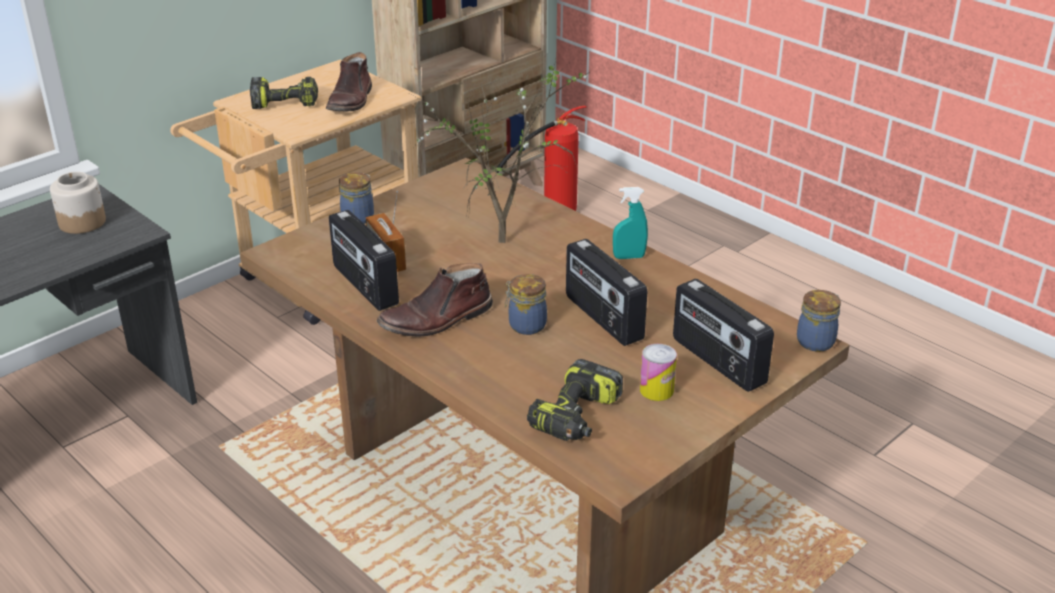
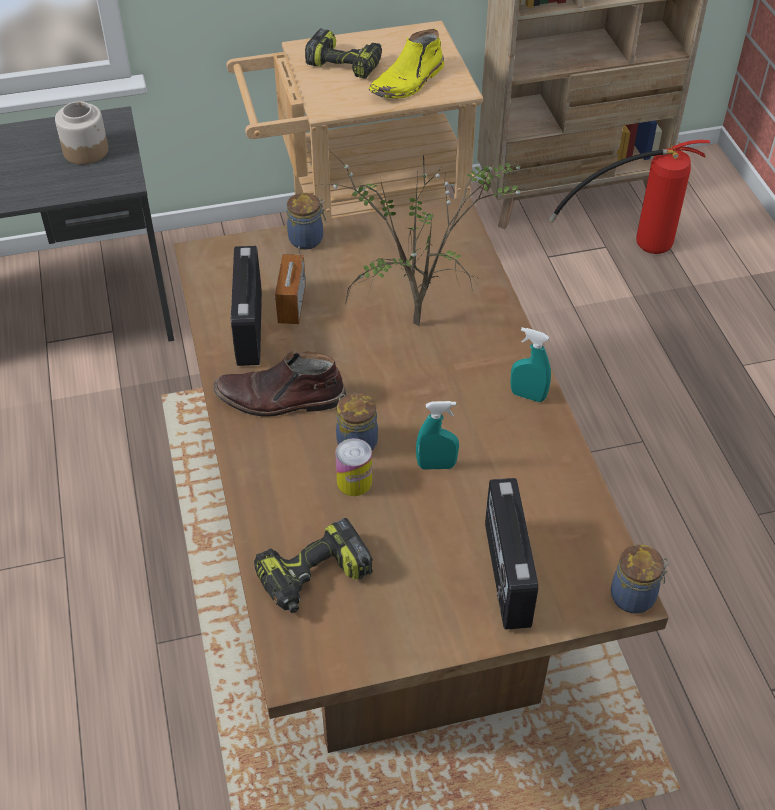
camera: 30 degrees right, 15 degrees up
brown boot [326,52,372,111] -> yellow boot [369,29,444,99]
radio [566,239,647,346] -> turquoise spray bottle [416,401,459,469]
can [640,344,677,401] -> can moved to [335,438,372,496]

